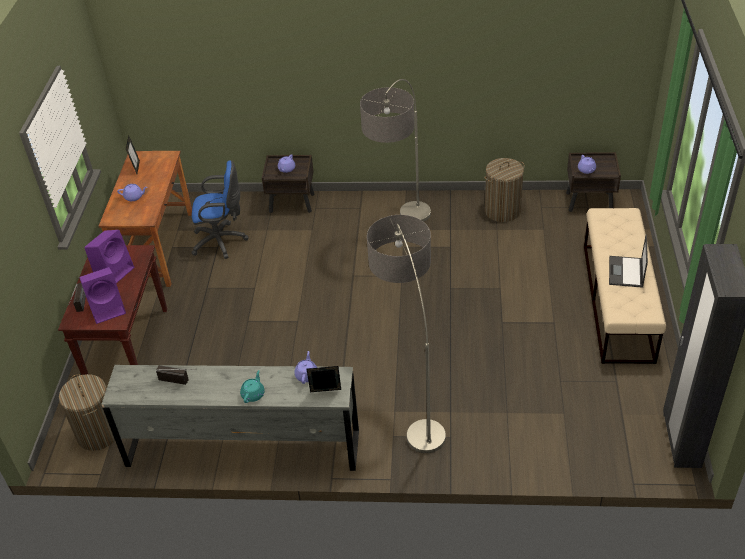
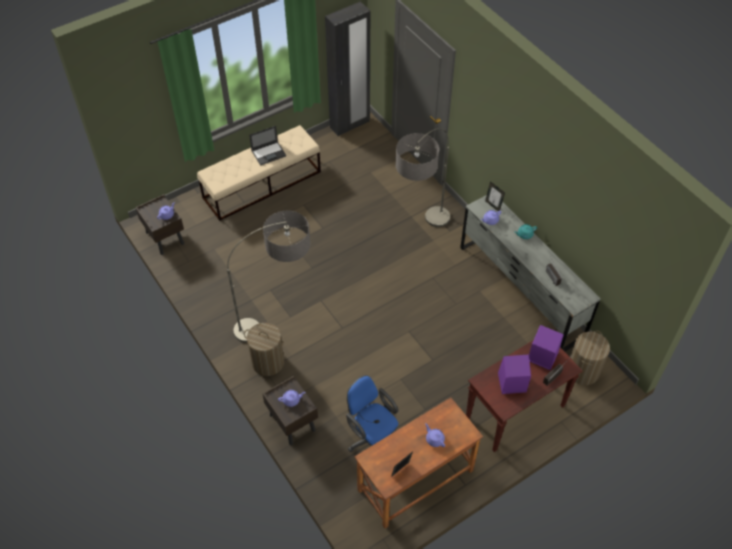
camera: 130 degrees left, 10 degrees up
laundry basket [484,158,525,222] -> laundry basket moved to [244,323,284,376]

